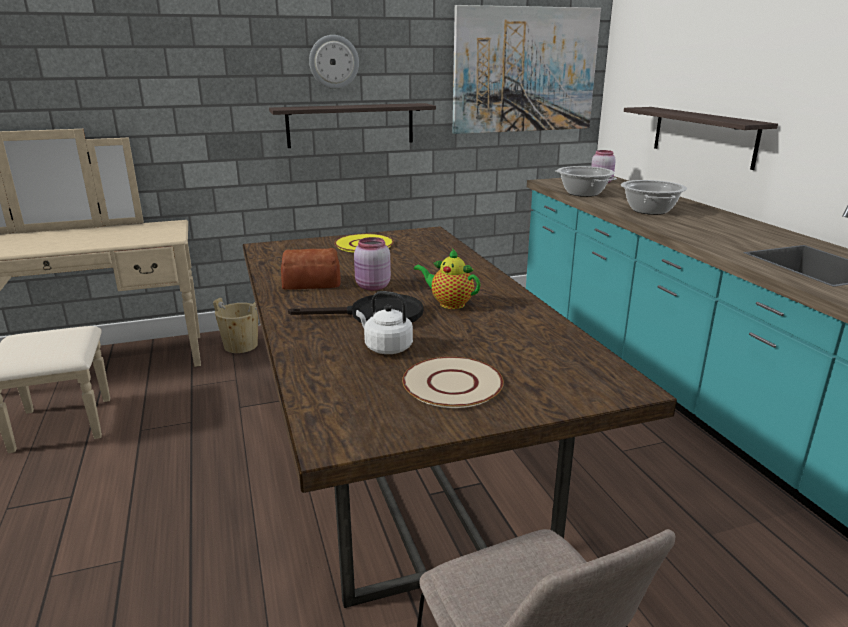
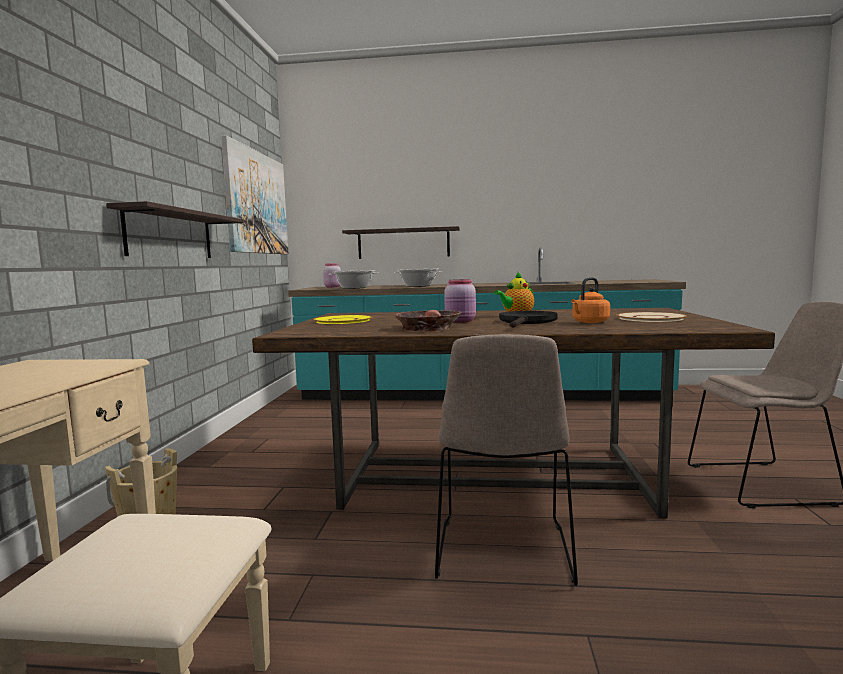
camera: 65 degrees left, 15 degrees down
bread [281,248,341,290] -> bowl [395,310,461,331]
wall clock [309,35,359,89] -> none
white kettle [356,291,413,354] -> orange kettle [571,277,610,323]
none -> beige chair [435,334,578,586]

